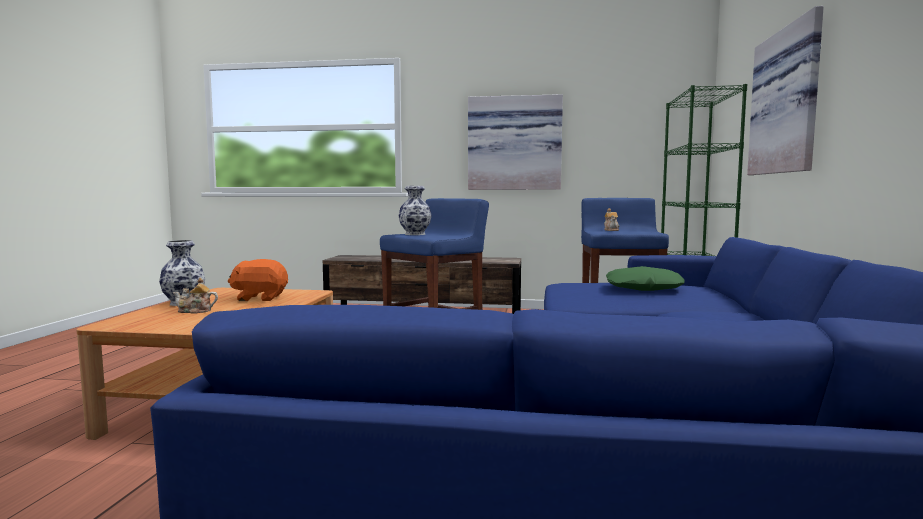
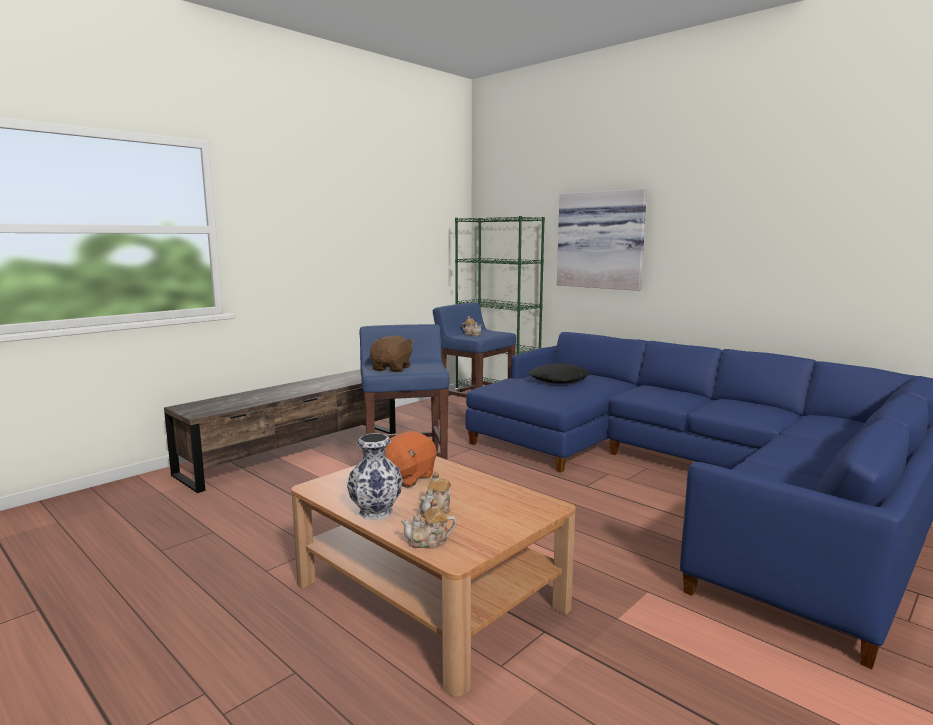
camera: 55 degrees left, 5 degrees up
vase [398,186,432,235] -> brown plush toy [370,335,414,372]
picture [468,94,563,190] -> none
green pillow [606,266,685,291] -> black pillow [528,363,590,384]
none -> teapot [401,499,457,549]

